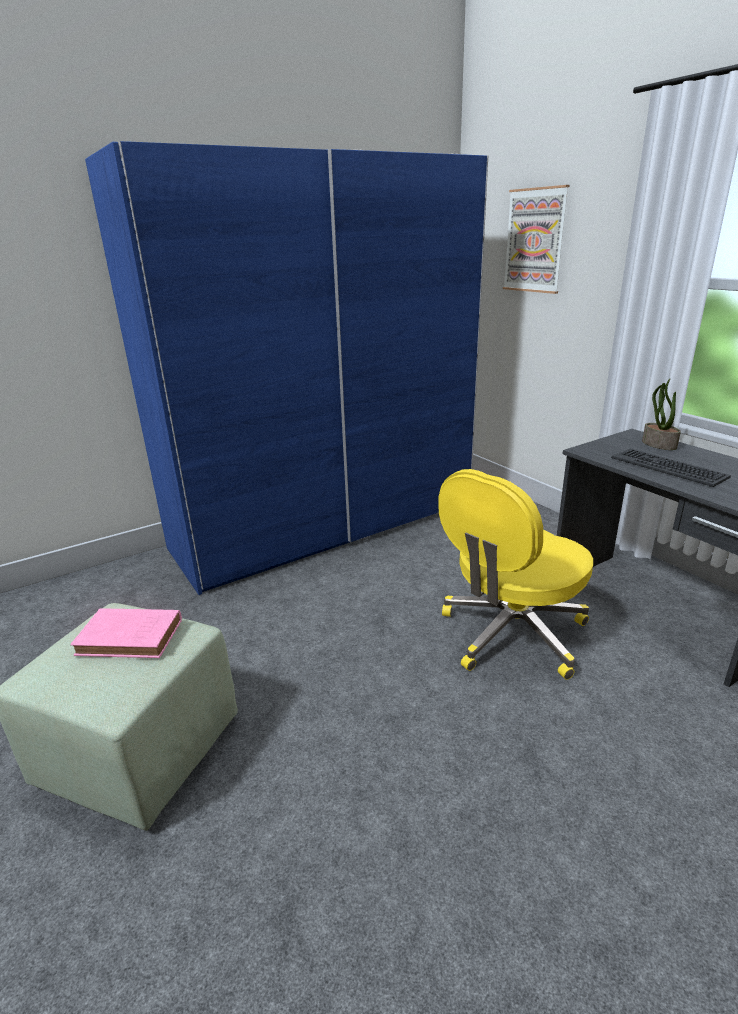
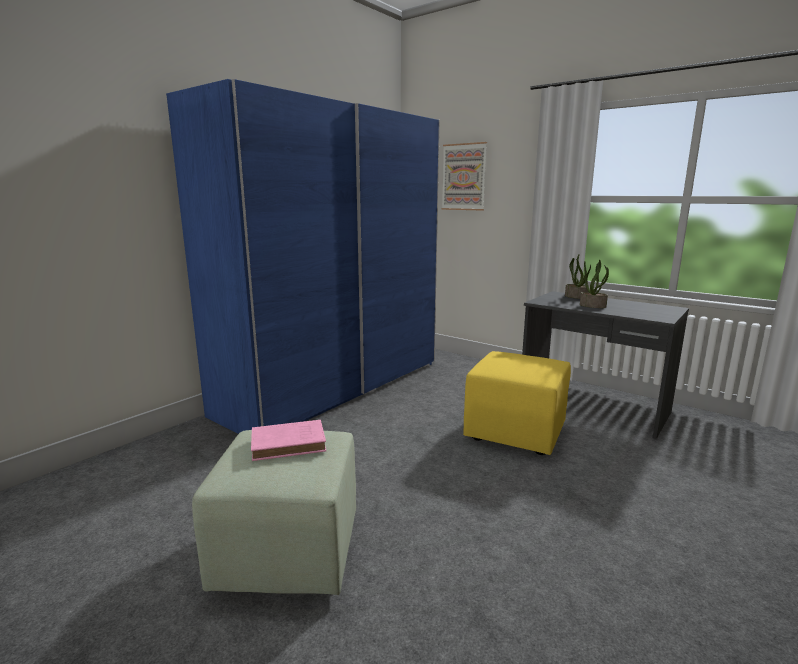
camera: 20 degrees left, 10 degrees down
yellow office chair [438,469,593,680] -> yellow ottoman [463,351,571,455]
keyboard [611,449,731,487] -> potted plant [580,259,609,308]

